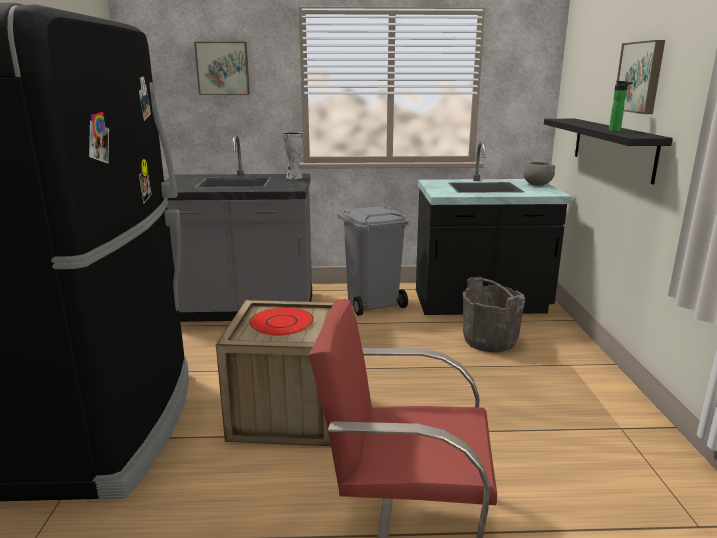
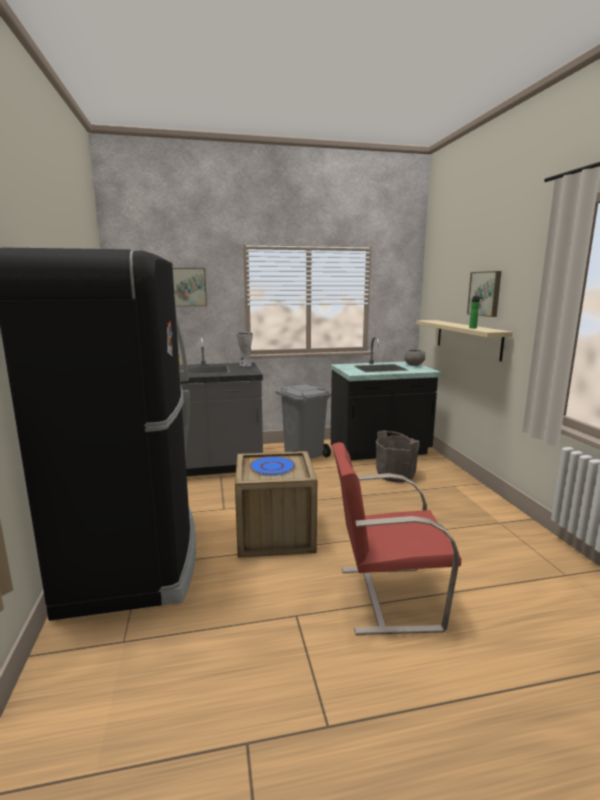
camera: 10 degrees left, 5 degrees down
red plate [249,307,314,336] -> blue plate [249,456,295,476]
black shelf [544,119,673,184] -> beige shelf [416,320,513,362]

